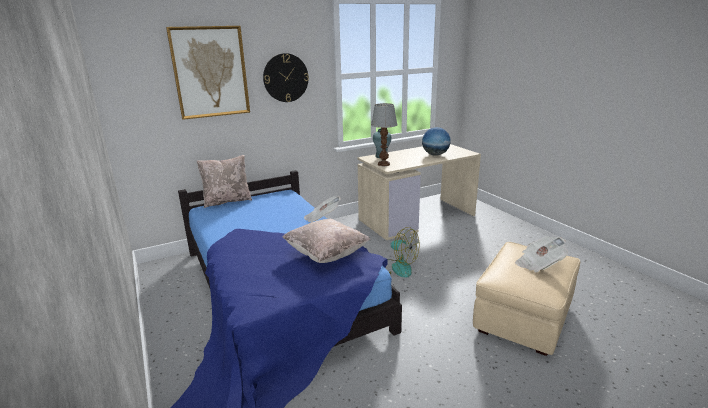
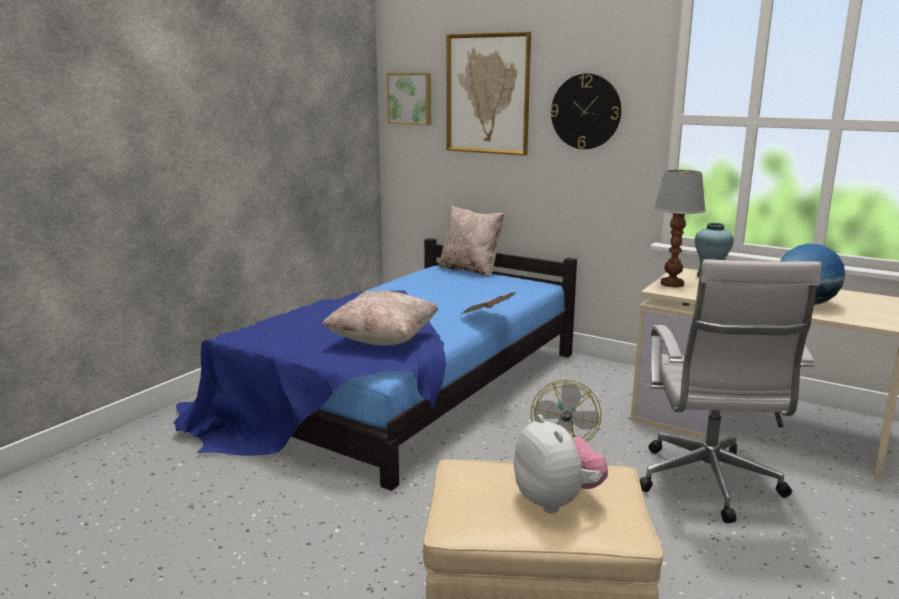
camera: 60 degrees right, 5 degrees down
newspaper [515,236,568,272] -> plush toy [514,414,608,513]
none -> picture [387,73,431,125]
none -> white office chair [639,259,821,523]

